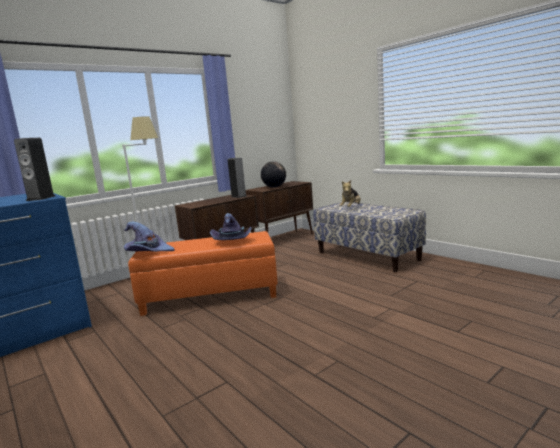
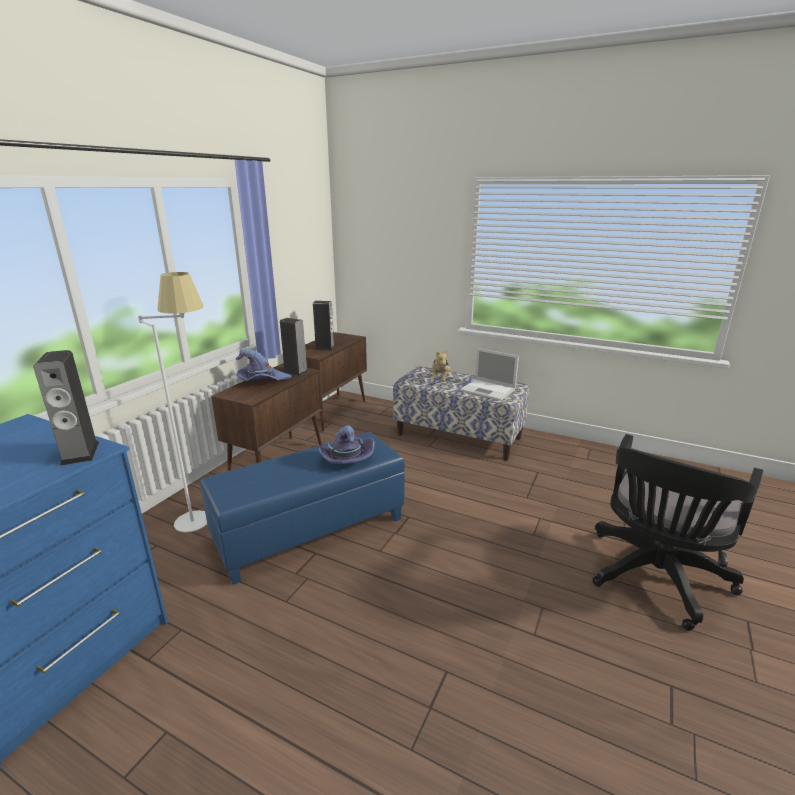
camera: 25 degrees left, 10 degrees up
purple hat [124,222,174,252] -> purple hat moved to [236,349,292,381]
orange ottoman [128,231,278,316] -> blue ottoman [200,432,405,585]
globe [261,161,286,188] -> speaker [313,301,335,350]
none -> laptop [460,348,519,401]
none -> black office chair [593,434,763,631]

